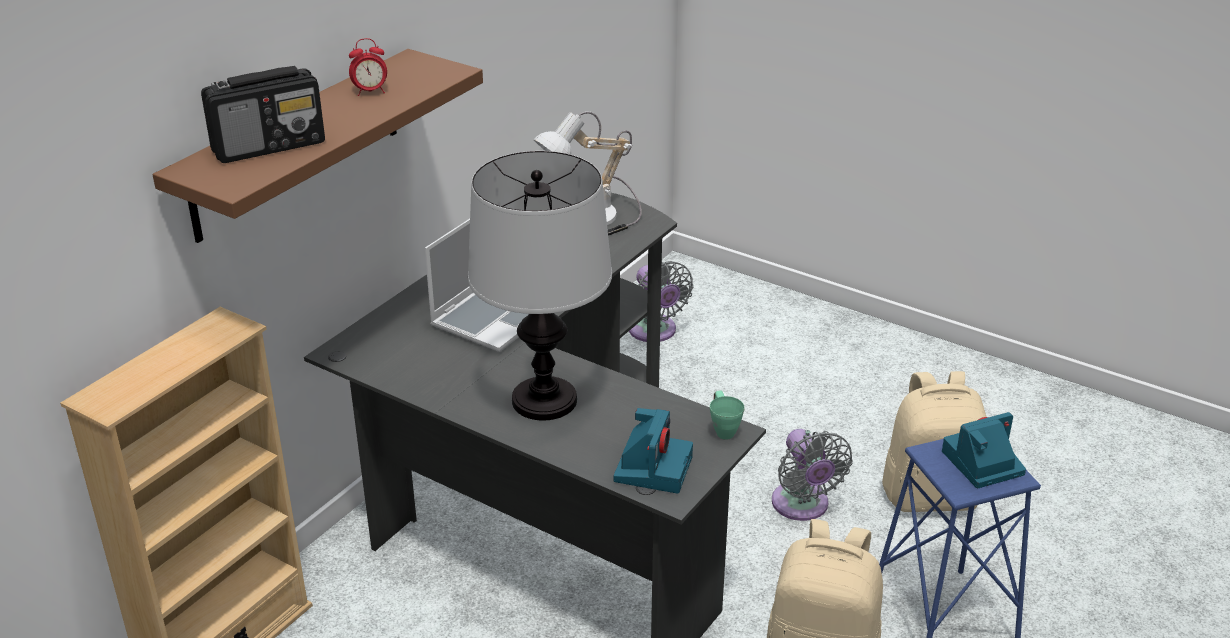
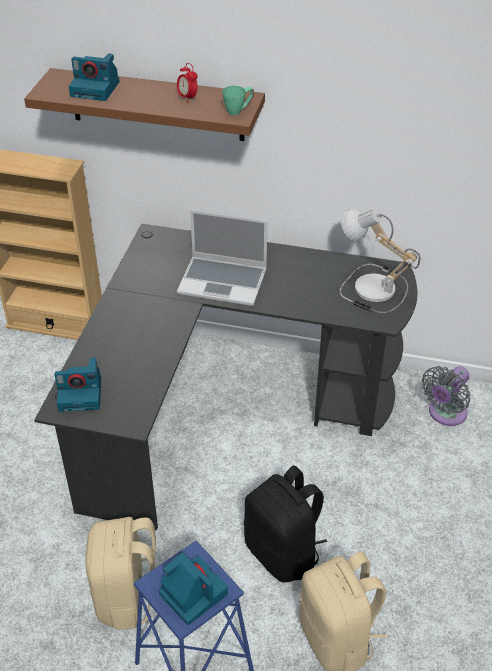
camera: 70 degrees right, 10 degrees up
radio [201,66,325,163] -> camera [69,53,120,101]
table lamp [468,151,612,421] -> none
green mug [710,390,745,440] -> green mug moved to [222,86,254,115]
grey fan [772,429,853,521] -> black backpack [244,465,327,582]

